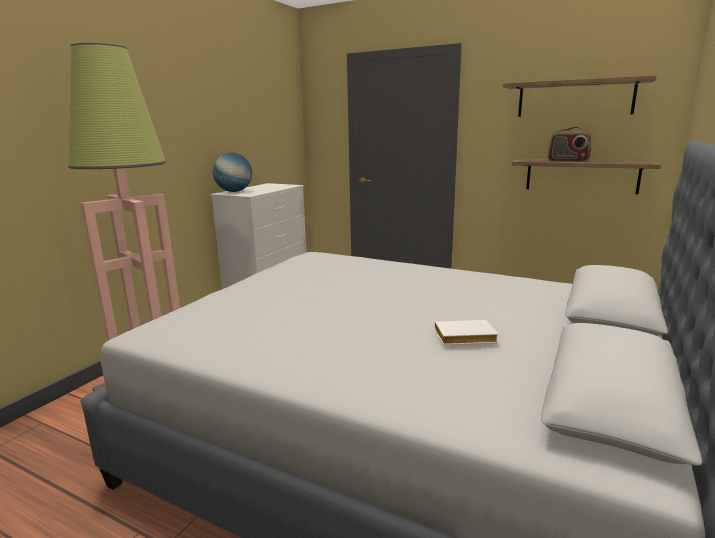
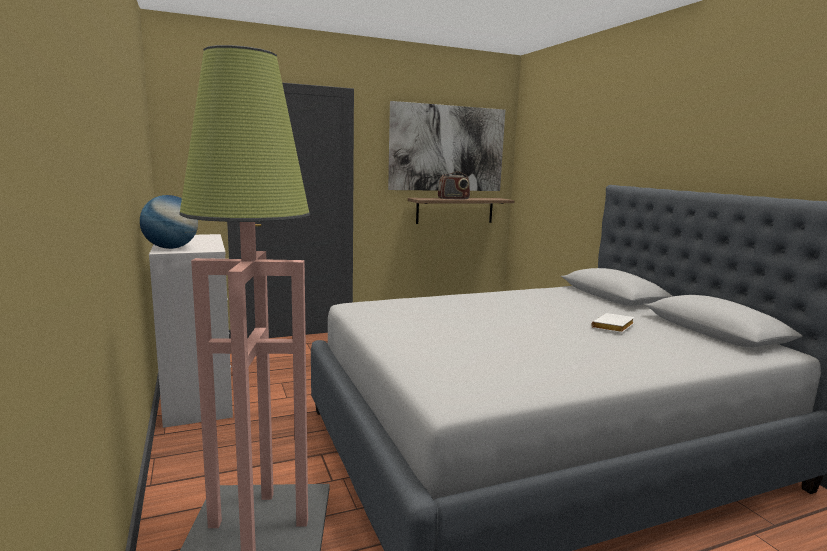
camera: 50 degrees left, 5 degrees down
shelf [503,75,657,117] -> picture [388,101,505,191]

